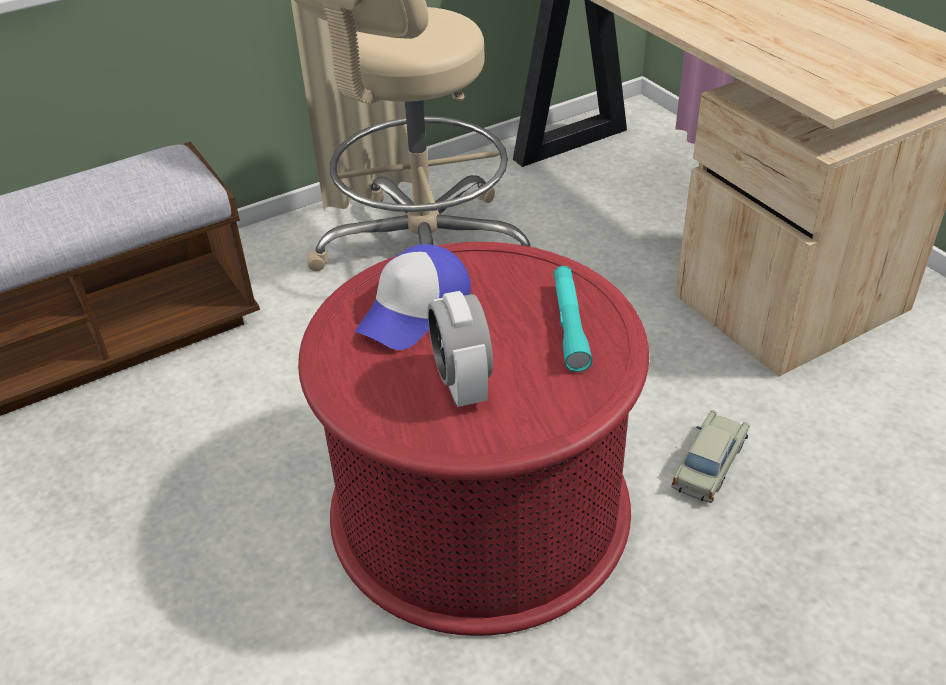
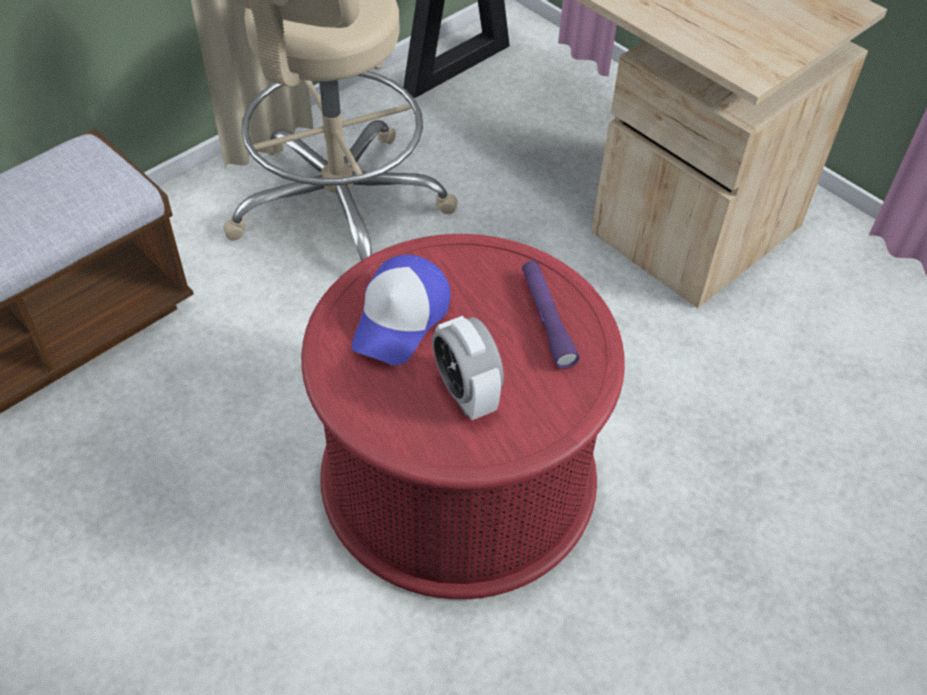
camera: 15 degrees left, 10 degrees up
turquoise flashlight [553,266,592,372] -> purple flashlight [522,260,580,369]
beige toy car [672,410,750,503] -> none

